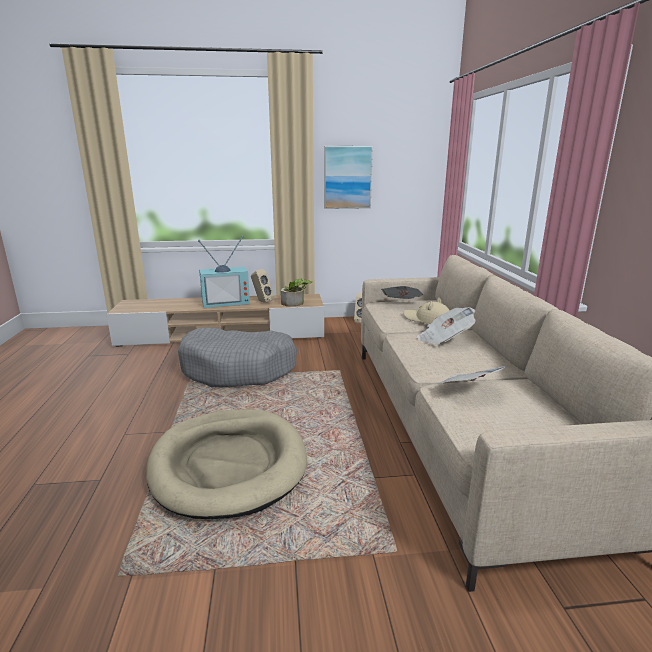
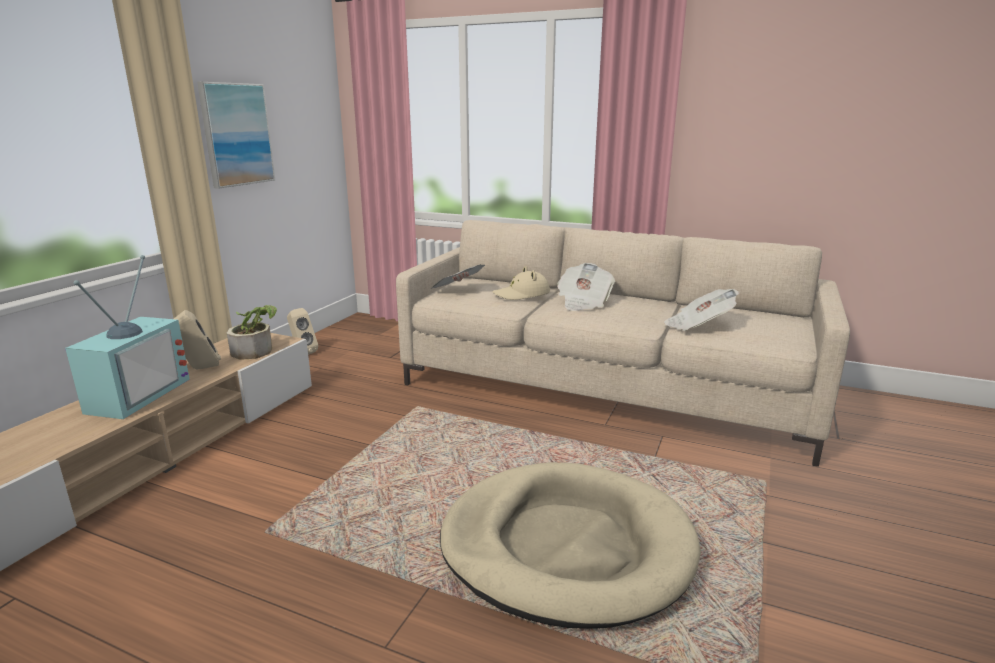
camera: 60 degrees left, 0 degrees up
grey dog bed [178,328,297,387] -> none

